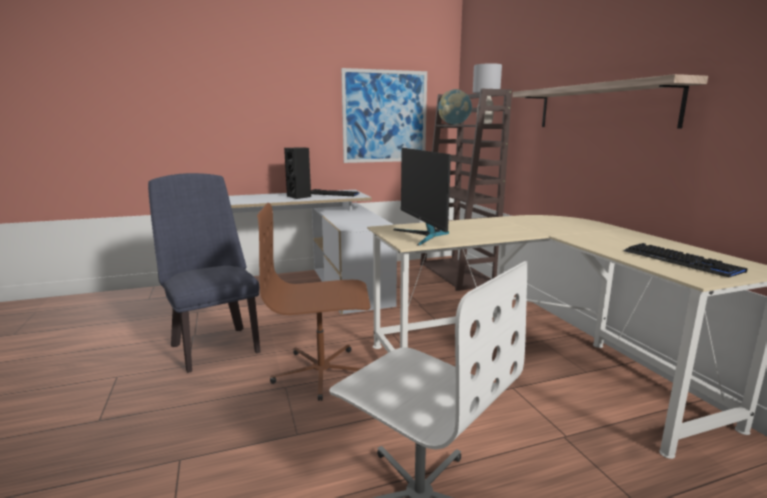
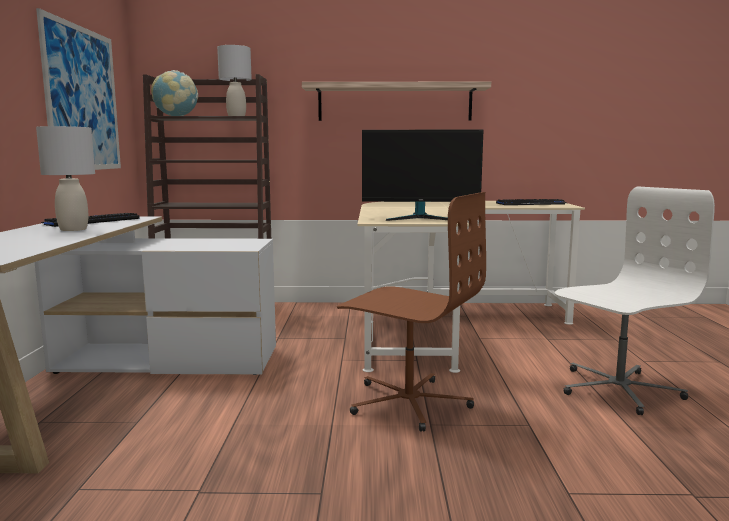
camera: 70 degrees left, 5 degrees down
blue chair [148,173,261,373] -> none
brown office chair [257,203,370,401] -> brown office chair turned 75 degrees counterclockwise [337,192,486,432]
black speaker [284,147,311,199] -> grey table lamp [36,126,95,231]

